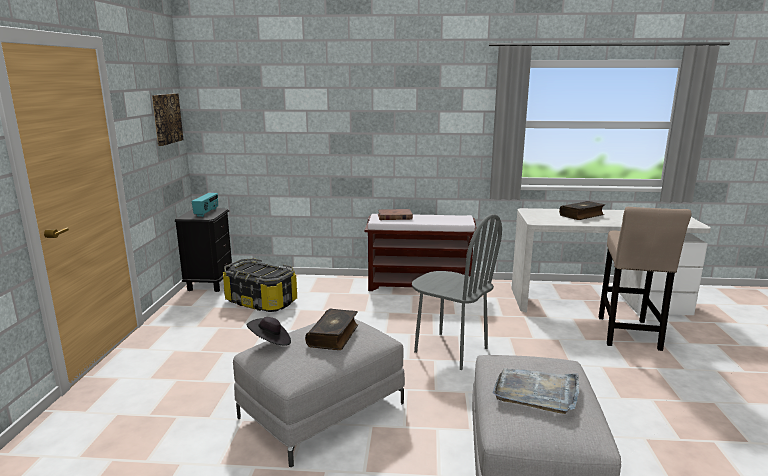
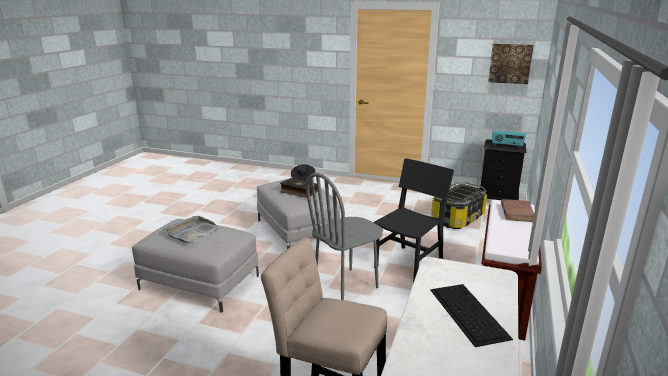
camera: 105 degrees right, 5 degrees up
book [559,201,605,220] -> keyboard [430,284,513,347]
none -> black chair [374,158,454,283]

